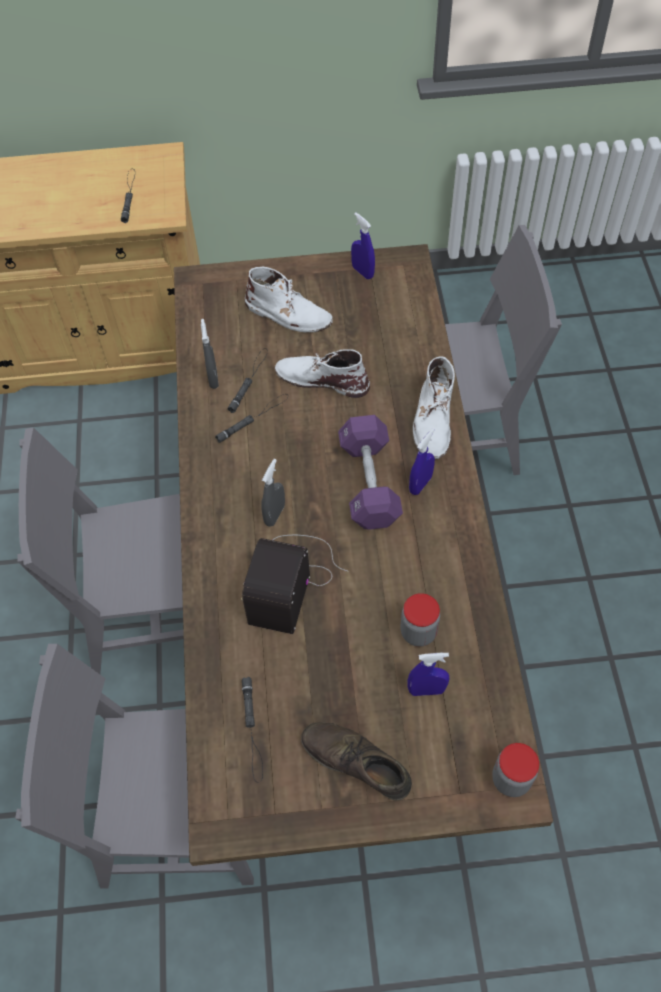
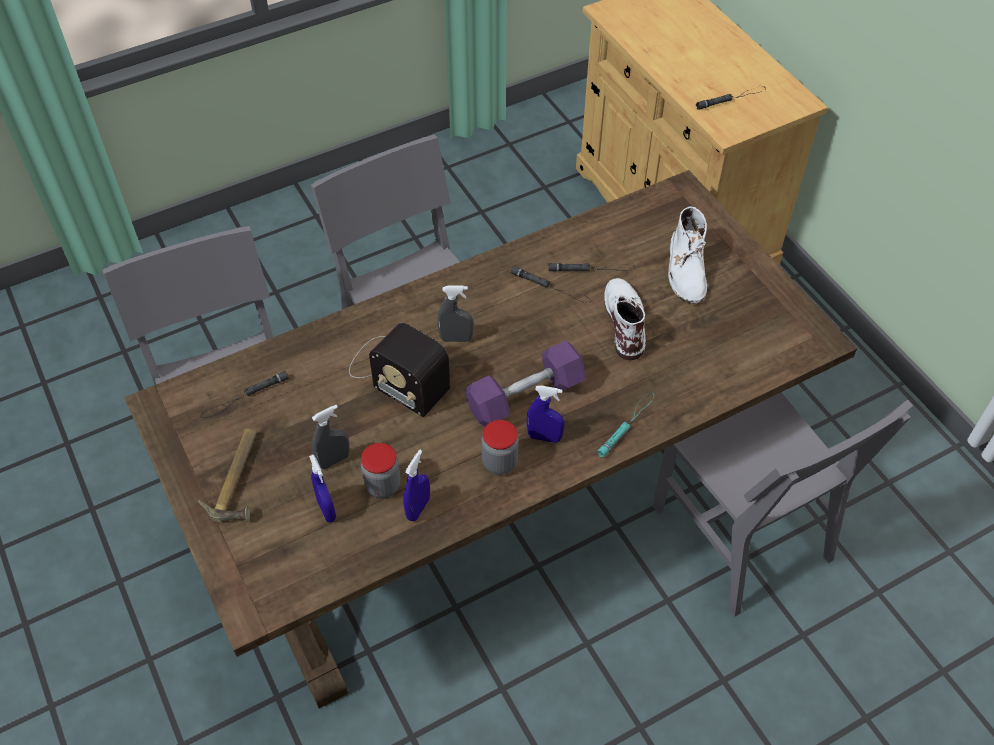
camera: 65 degrees right, 5 degrees down
grey spray bottle [201,319,219,389] -> grey spray bottle moved to [312,405,350,469]
radio [241,535,349,634] -> radio turned 135 degrees counterclockwise [349,323,450,417]
brown shoe [301,722,412,801] -> hammer [198,429,257,522]
blue spray bottle [351,213,375,279] -> blue spray bottle moved to [403,450,430,521]
white boot [413,356,455,459] -> turquoise flashlight [597,392,654,458]
jar [492,743,539,797] -> jar moved to [481,420,519,475]

